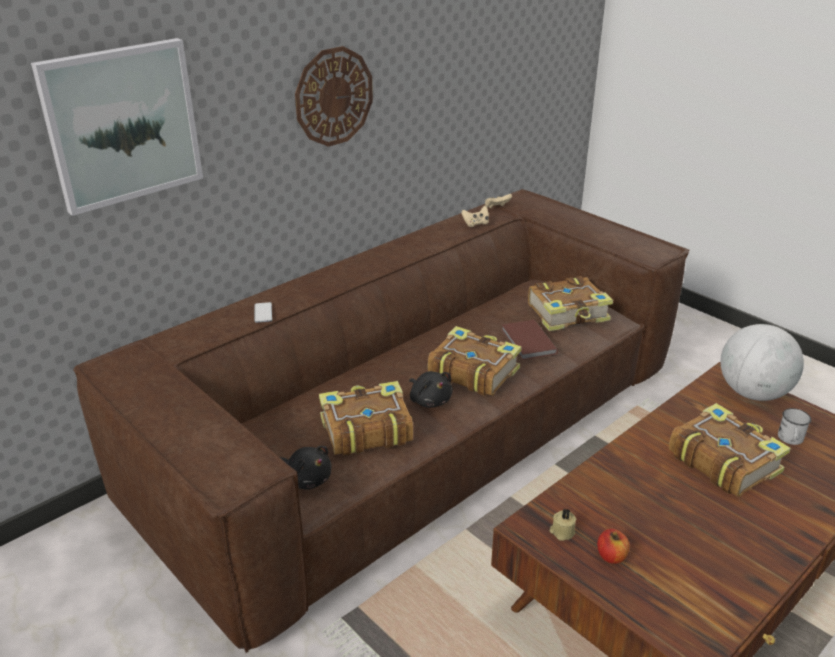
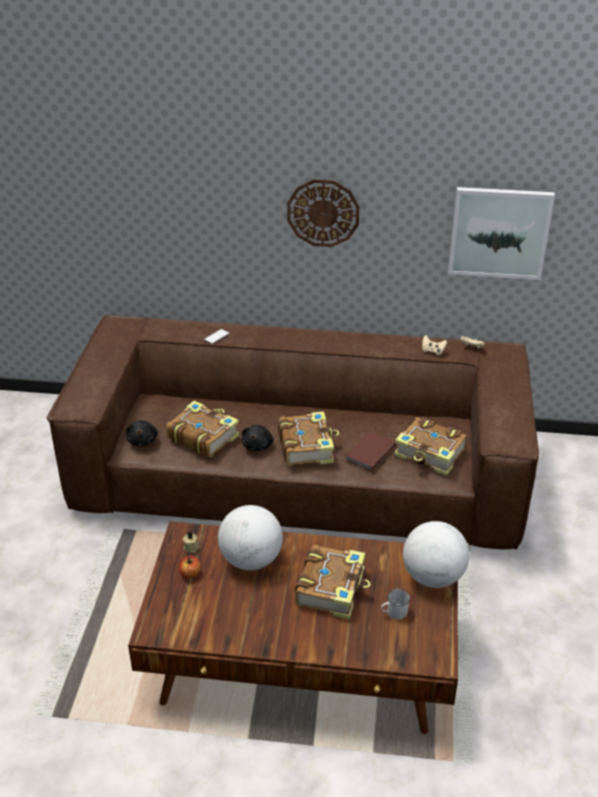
camera: 50 degrees right, 5 degrees up
picture [31,38,203,216] -> picture moved to [448,187,555,280]
none -> globe [218,505,283,570]

